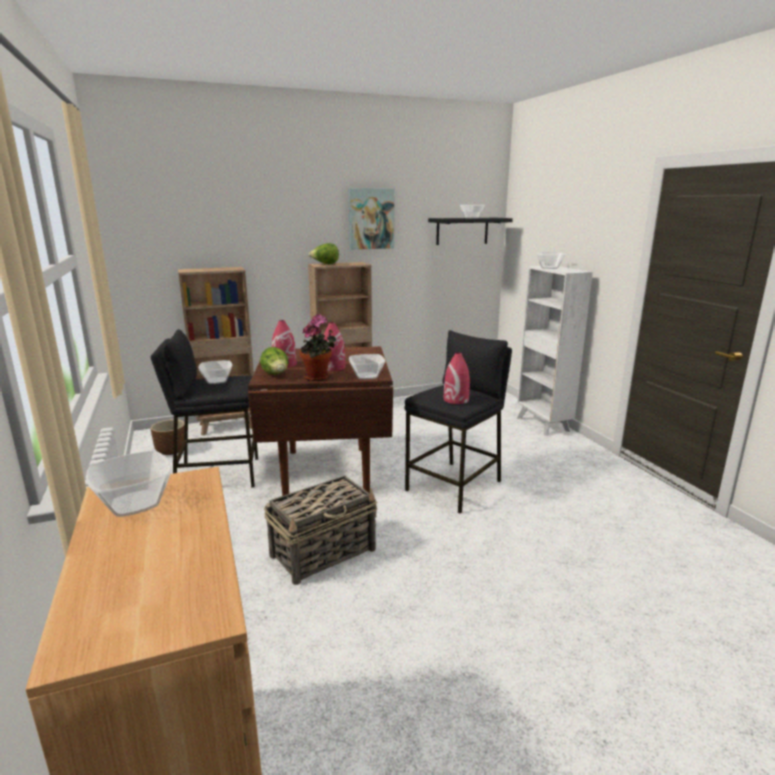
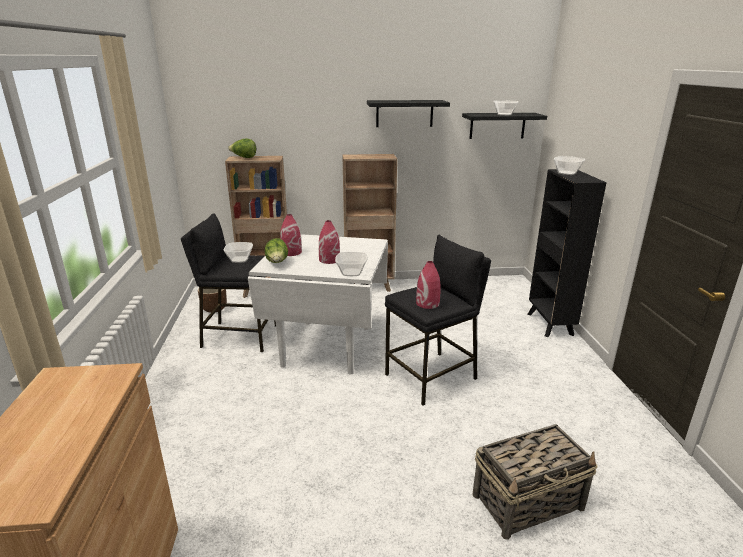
camera: 15 degrees right, 5 degrees up
bowl [86,451,172,517] -> none
brown dining table [248,347,393,496] -> white dining table [248,234,388,374]
basket [264,475,377,585] -> basket moved to [472,424,597,540]
potted plant [300,314,336,381] -> none
lettuce [309,243,339,264] -> lettuce moved to [228,138,256,158]
picture [348,188,394,250] -> black shelf [367,100,450,127]
white bookcase [517,266,593,436] -> black bookcase [527,169,607,337]

